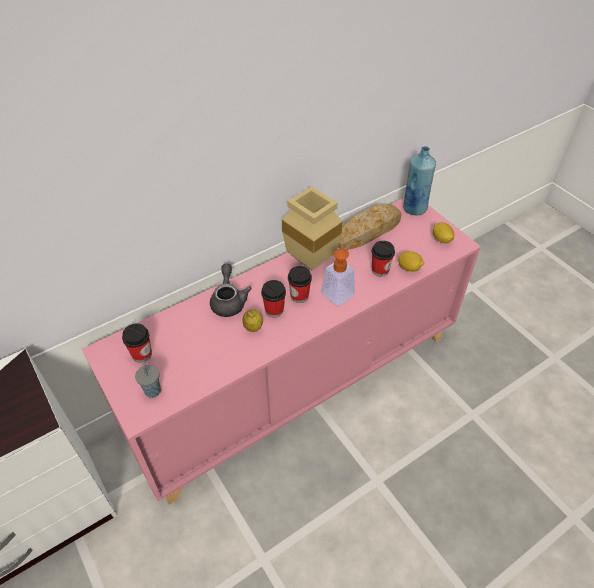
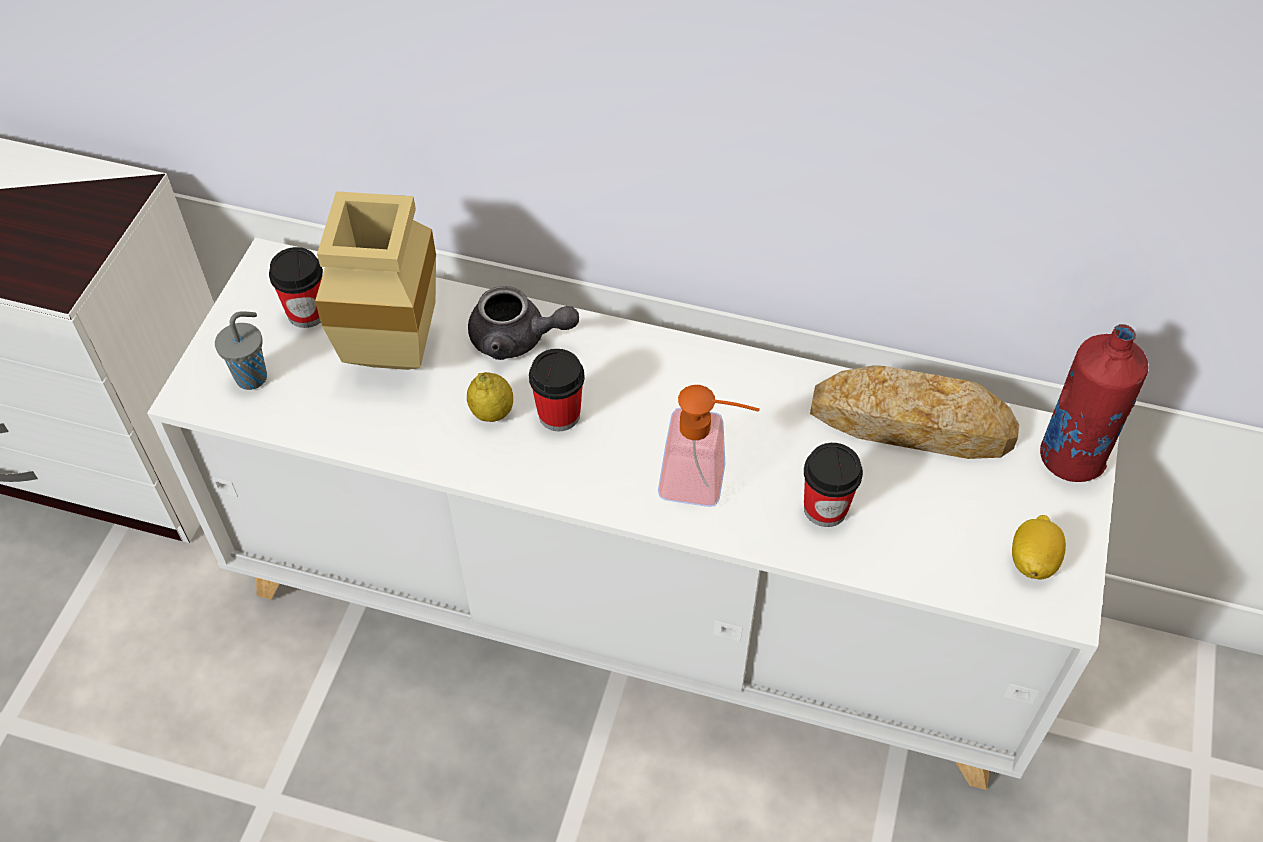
camera: 50 degrees right, 5 degrees up
pink cabinet [82,198,481,505] -> white cabinet [147,238,1119,790]
grey teapot [210,264,252,317] -> grey teapot turned 60 degrees clockwise [468,286,579,360]
beige vase [282,186,343,270] -> beige vase moved to [315,191,436,370]
cup [288,266,312,303] -> none
lemon [398,251,424,272] -> none
blue bottle [403,146,436,215] -> red bottle [1040,324,1149,482]

